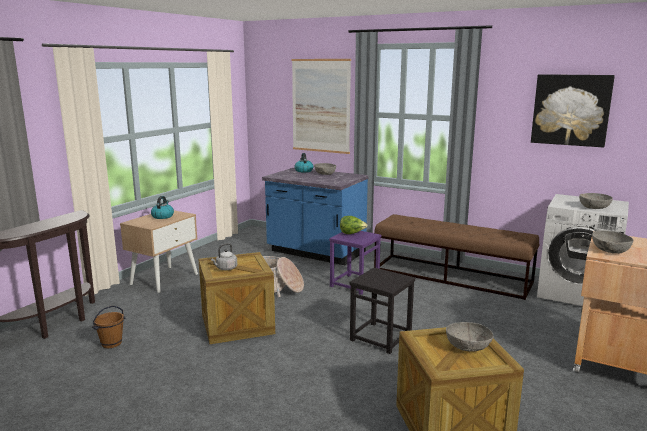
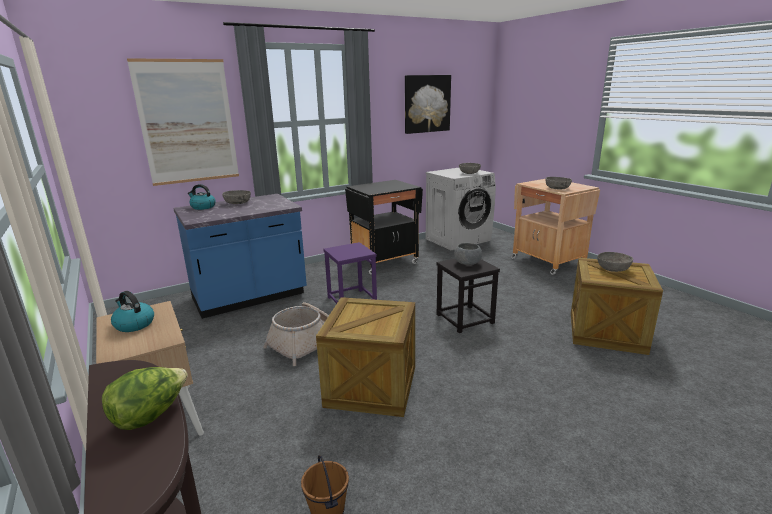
camera: 60 degrees left, 5 degrees up
grey kettle [211,243,237,270] -> none
lettuce [340,216,367,234] -> lettuce moved to [102,367,188,430]
brown bench [374,214,539,300] -> black cart [345,180,423,275]
none -> grey bowl [454,243,482,265]

